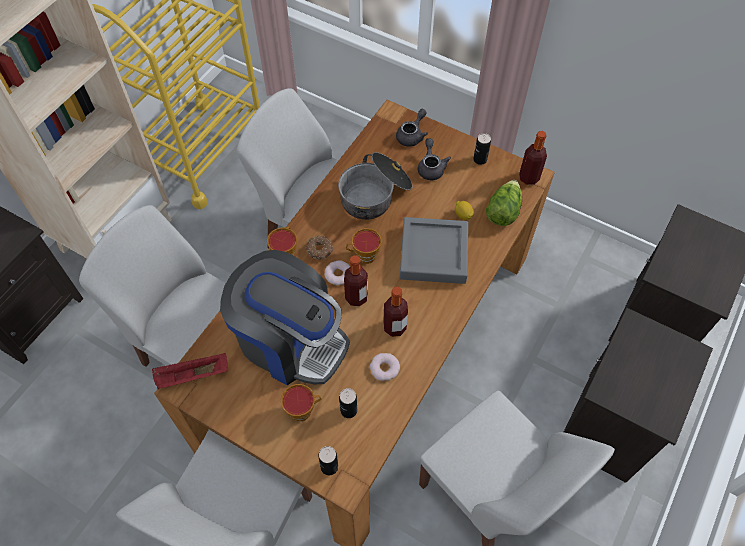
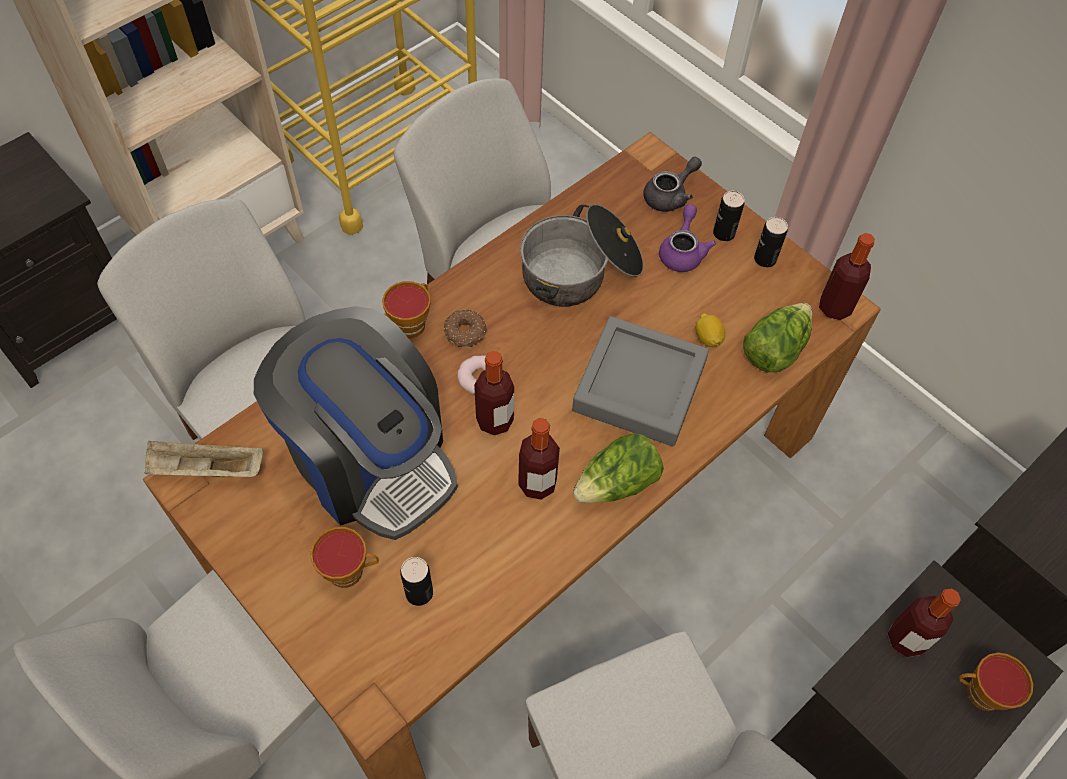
camera: 15 degrees right, 0 degrees up
red tray [152,353,228,389] -> beige tray [145,441,264,477]
can [318,446,338,475] -> can moved to [713,191,744,241]
cup [346,228,381,264] -> cup moved to [959,653,1033,711]
donut [369,353,400,381] -> none
grey teapot [418,138,451,180] -> purple teapot [659,204,716,272]
none -> lettuce [573,433,664,503]
none -> bottle [887,589,961,657]

